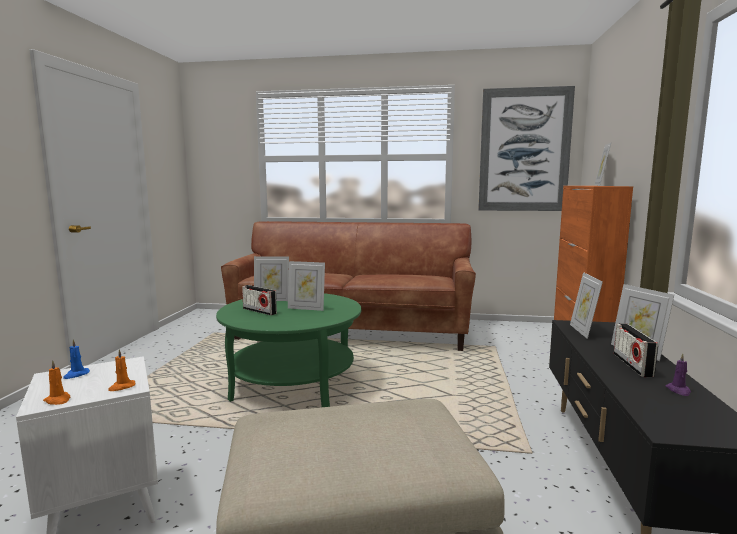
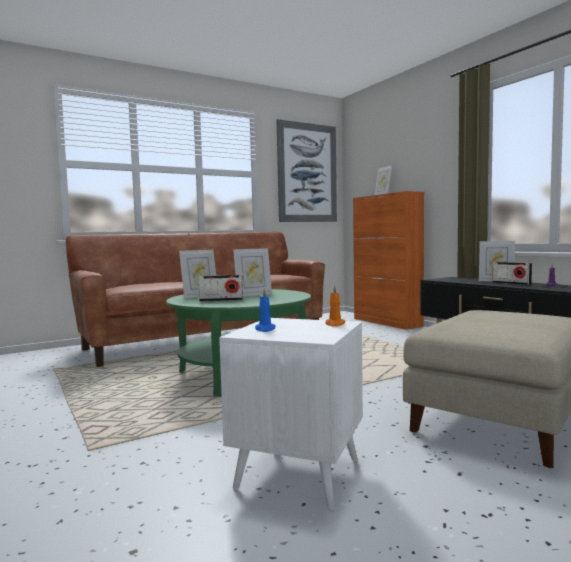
camera: 40 degrees left, 5 degrees down
orange candle [43,360,70,405] -> none
picture frame [570,272,603,339] -> none

